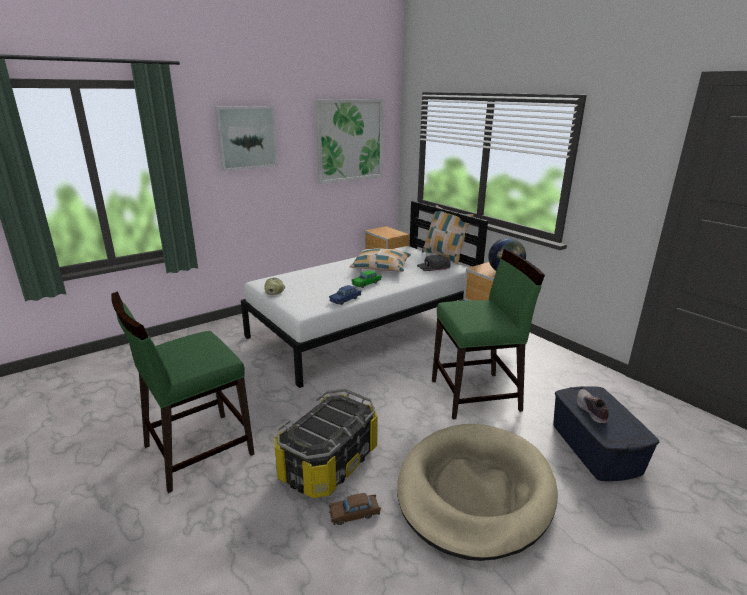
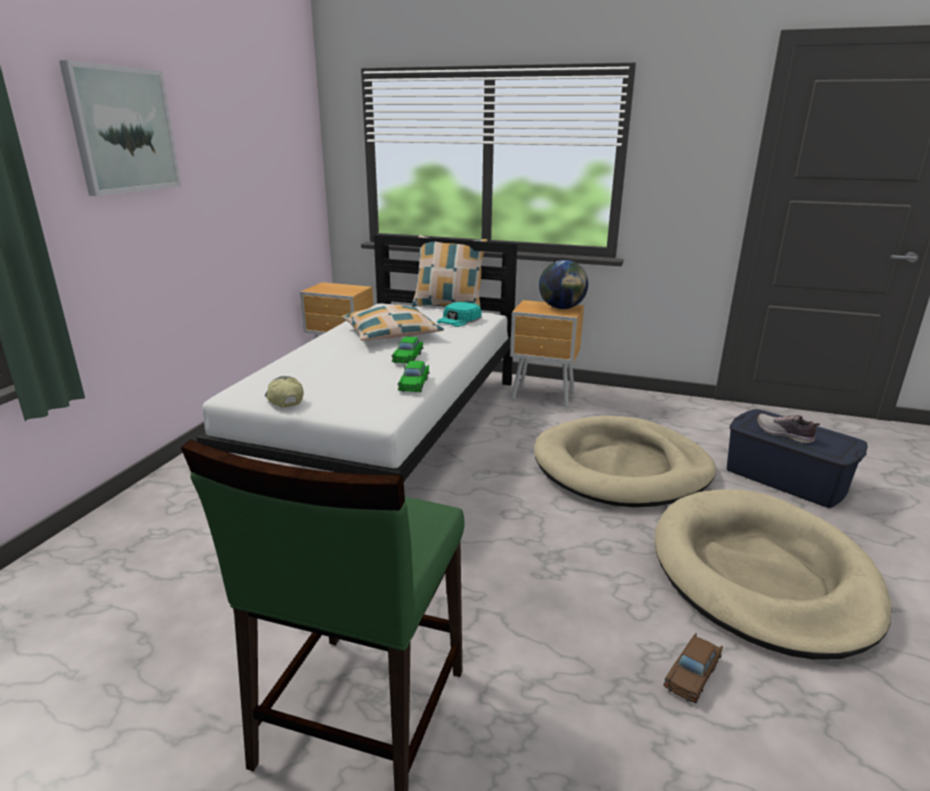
camera: 35 degrees left, 0 degrees up
storage box [275,389,378,498] -> none
picture [316,99,383,184] -> none
blue toy car [329,285,361,305] -> green toy car [398,361,429,392]
black cap [417,255,451,271] -> turquoise cap [437,302,482,327]
green chair [432,249,545,419] -> beige dog bed [535,416,716,507]

